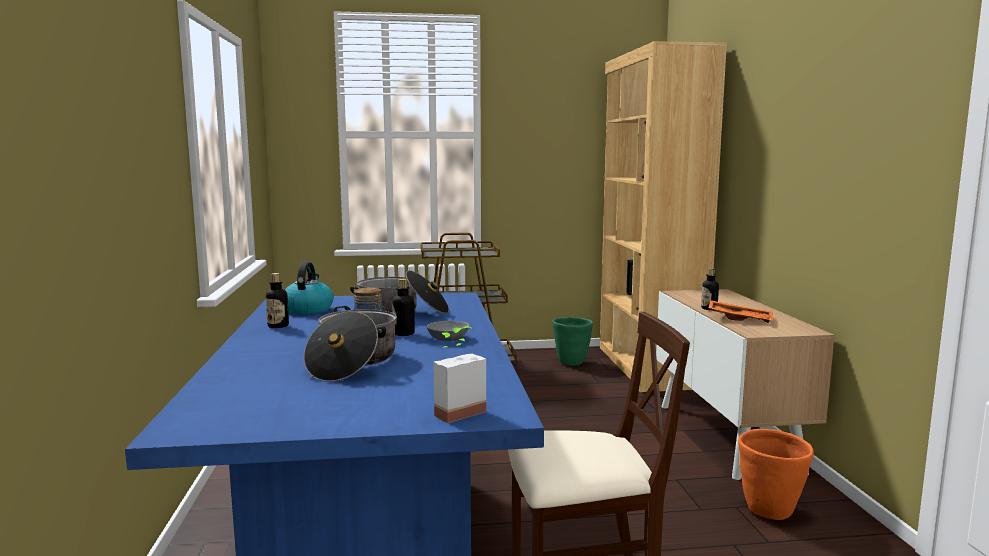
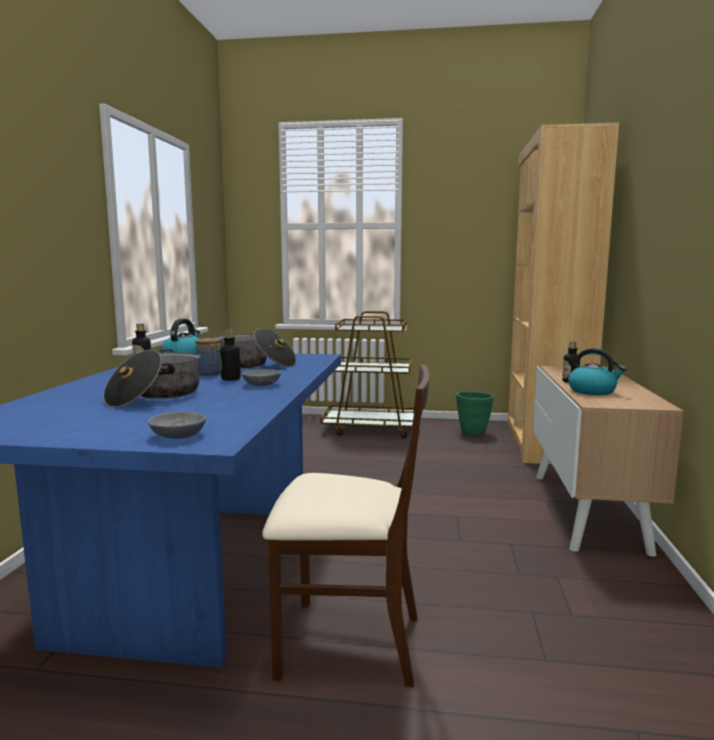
camera: 15 degrees right, 0 degrees up
potted plant [433,326,486,423] -> grey bowl [148,412,206,439]
orange tray [709,300,774,323] -> kettle [568,348,626,395]
orange planter [738,429,814,520] -> none

